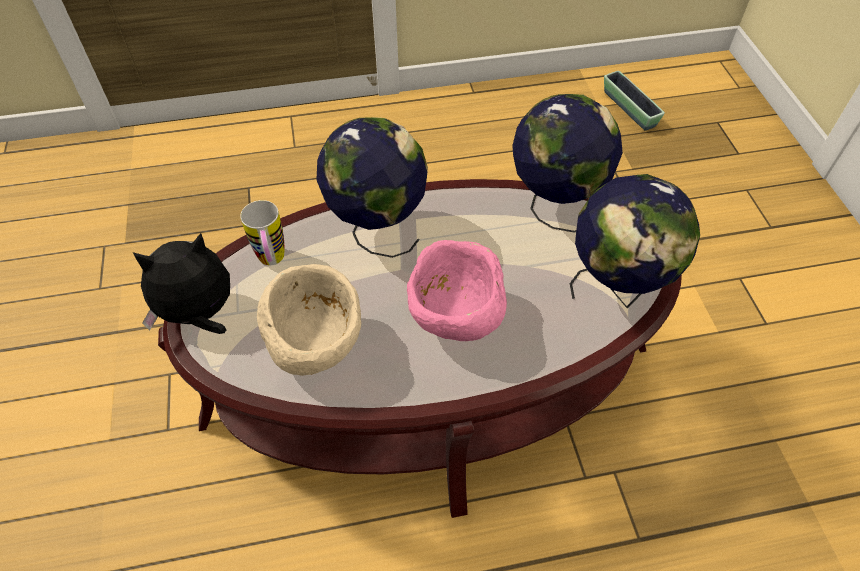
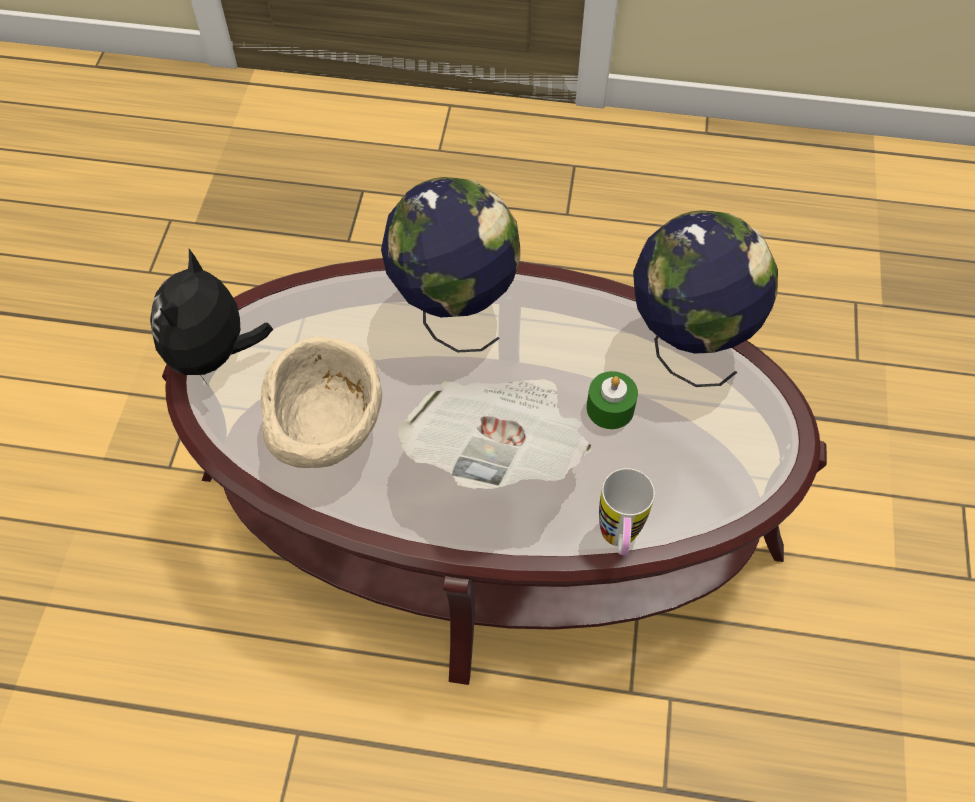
camera: 20 degrees right, 5 degrees up
plush toy [133,233,230,334] -> plush toy turned 75 degrees counterclockwise [150,249,273,385]
mug [240,200,284,265] -> mug moved to [599,468,655,555]
pink bowl [407,240,507,341] -> newspaper [397,379,591,489]
globe [570,174,700,309] -> none
planter [604,71,665,131] -> none
none -> green candle [586,371,638,429]

